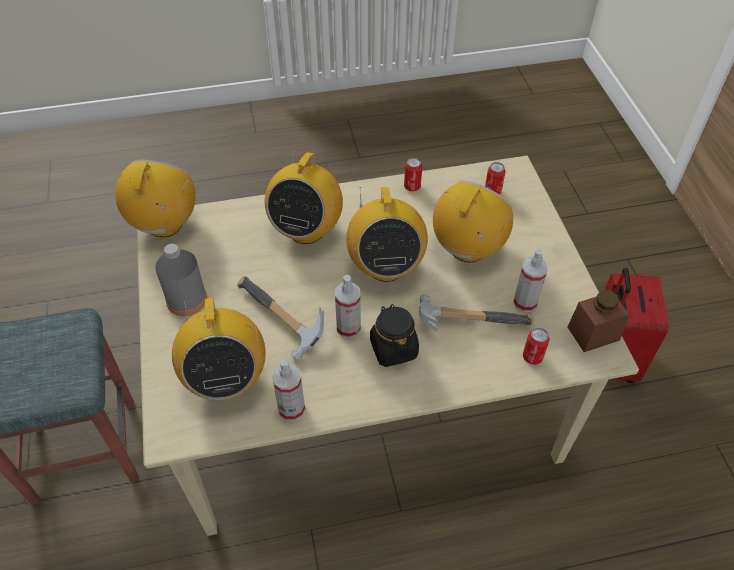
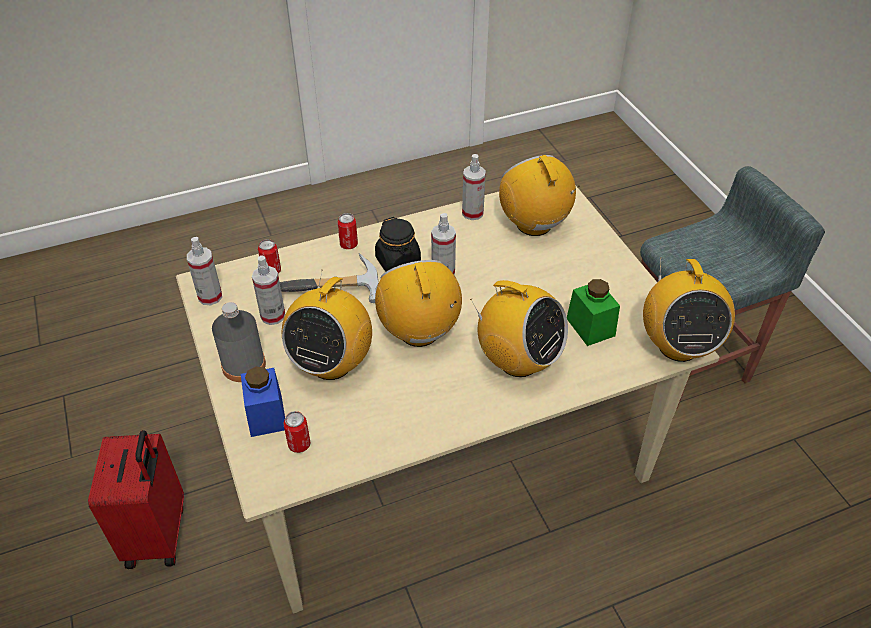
camera: 170 degrees right, 5 degrees down
grey bottle [155,244,207,316] -> grey bottle moved to [212,302,266,382]
hammer [237,276,324,361] -> none
radio [265,148,343,244] -> radio turned 120 degrees clockwise [470,280,568,377]
can [404,157,422,191] -> can moved to [338,213,358,249]
brown jar [568,290,630,352] -> spray bottle [187,237,222,305]
none -> blue jar [241,367,285,437]
none -> green jar [567,279,620,346]

